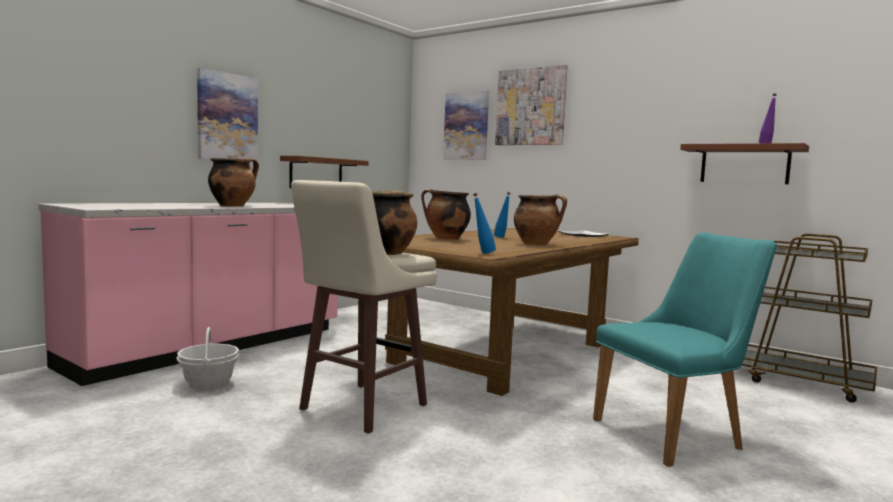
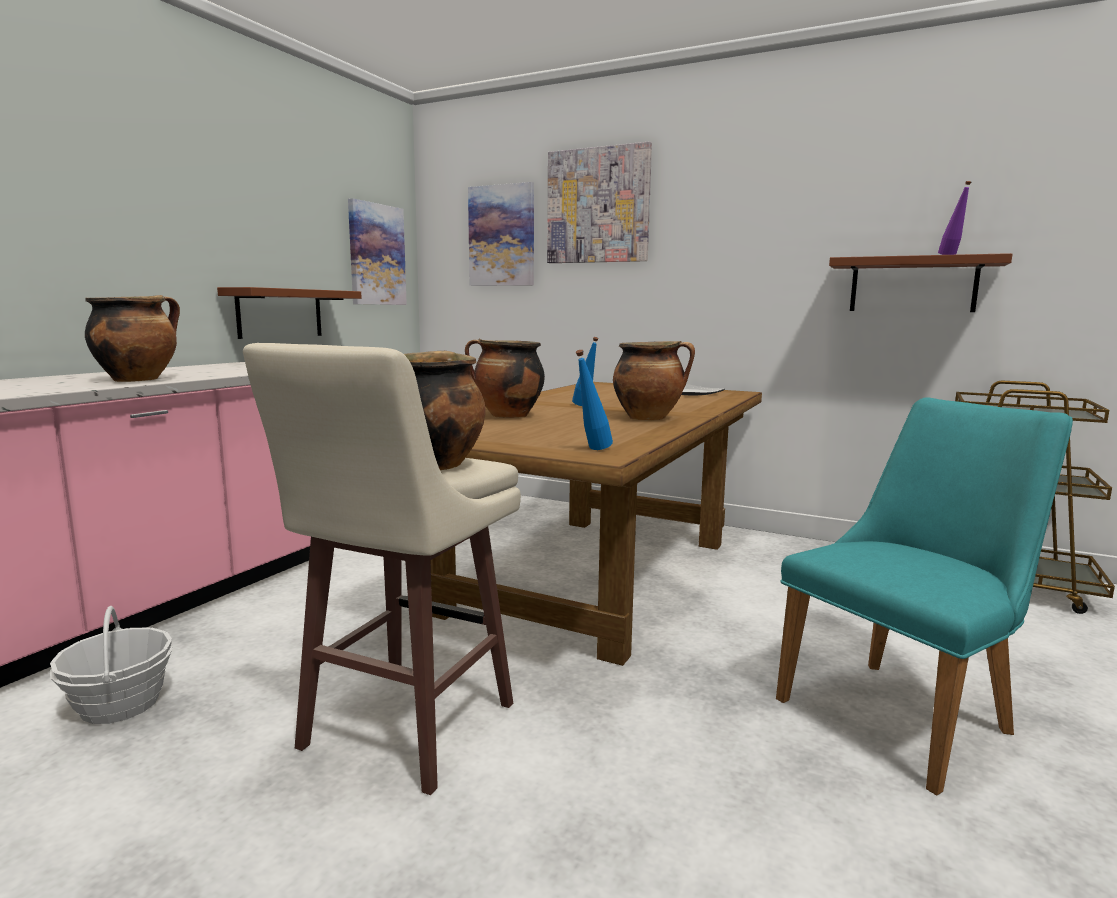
camera: 10 degrees left, 5 degrees up
picture [197,68,258,162] -> picture moved to [348,198,407,305]

